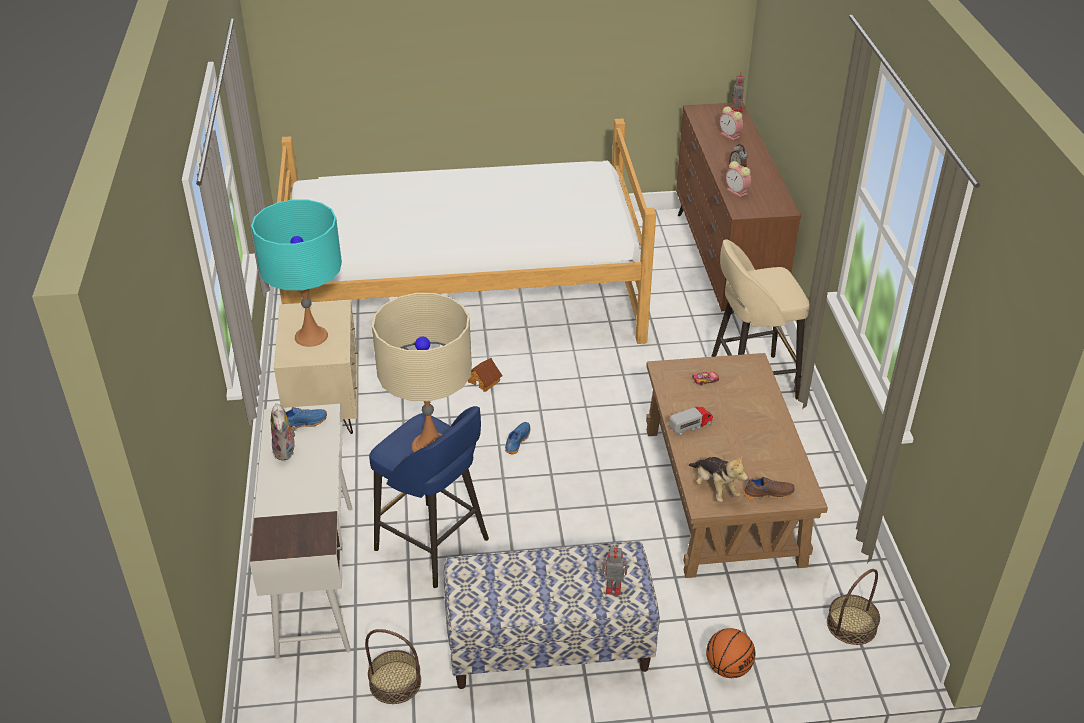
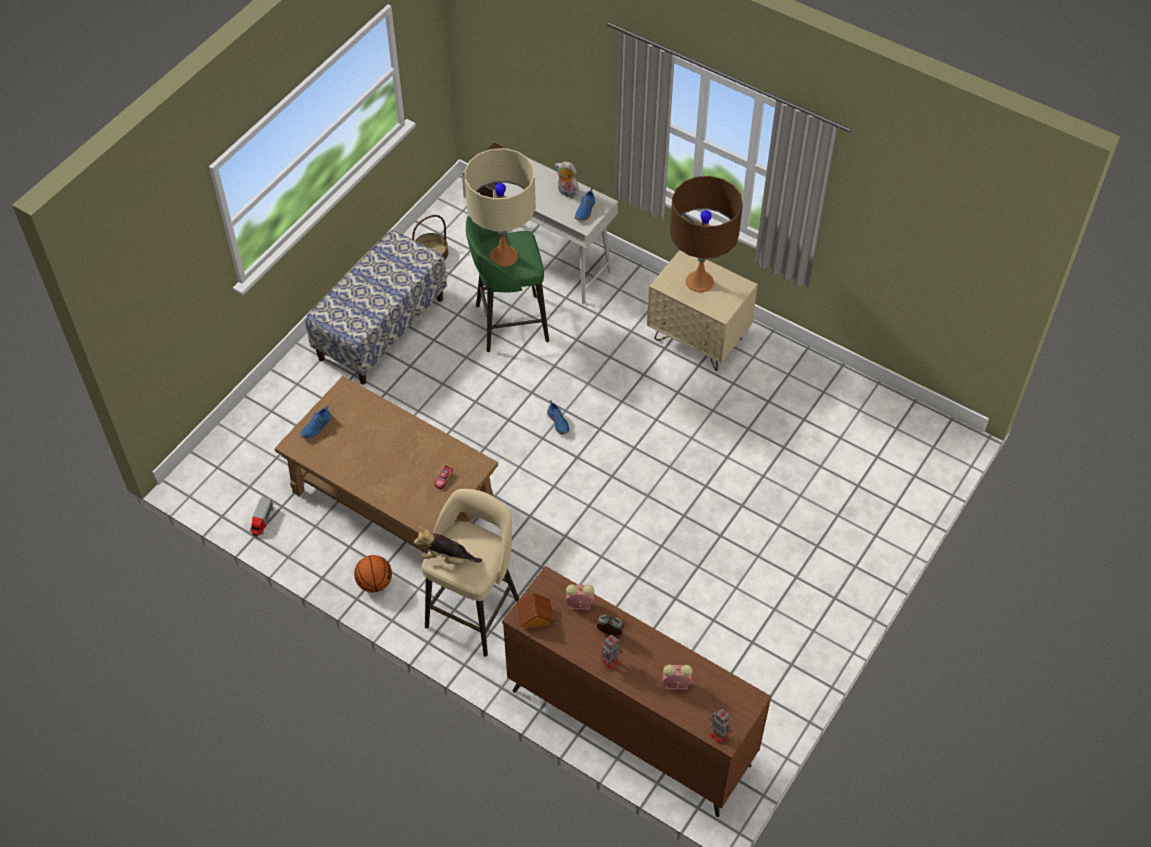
camera: 130 degrees right, 15 degrees up
turquoise table lamp [251,200,342,347] -> brown table lamp [670,176,743,293]
bed [277,119,656,344] -> none
blue stool [369,406,489,588] -> green stool [466,216,549,352]
toy house [468,358,502,392] -> toy house moved to [517,593,554,630]
toy robot [600,546,628,595] -> toy robot moved to [601,634,623,670]
toy truck [669,407,713,436] -> toy truck moved to [250,497,274,536]
plush toy [689,455,748,502] -> plush toy moved to [414,527,482,564]
basketball [706,628,756,678] -> basketball moved to [354,555,392,593]
brown shoe [744,477,795,499] -> blue shoe [300,405,332,439]
basket [827,569,880,645] -> none

